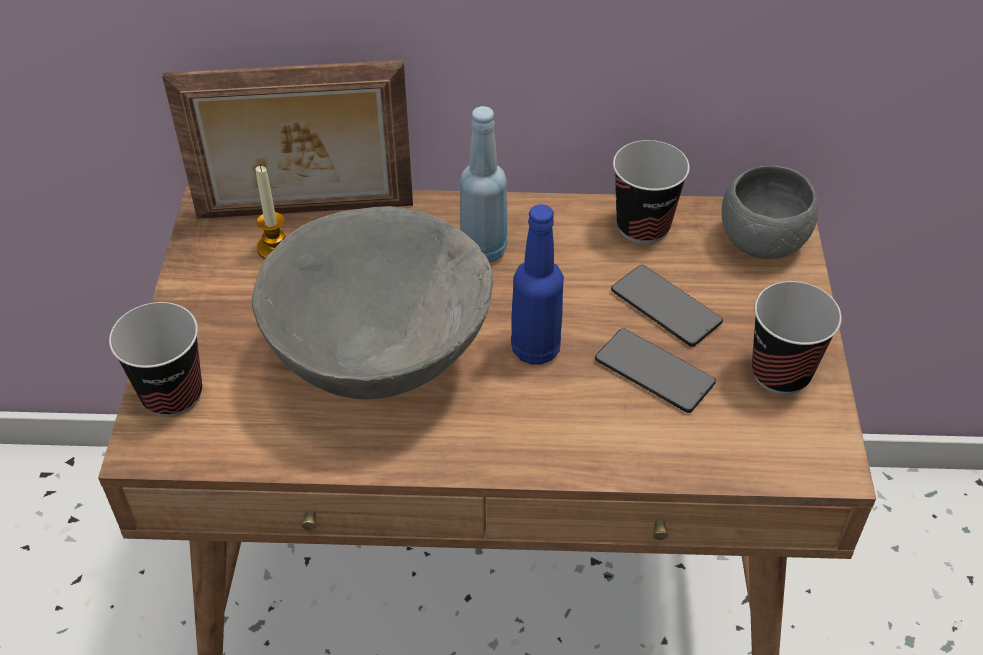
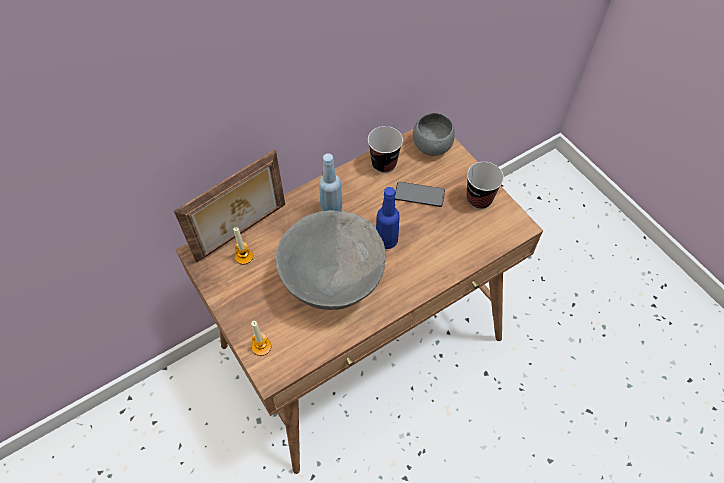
camera: 35 degrees left, 10 degrees up
cup [109,302,202,417] -> candle [251,321,271,356]
phone [595,328,716,413] -> none

